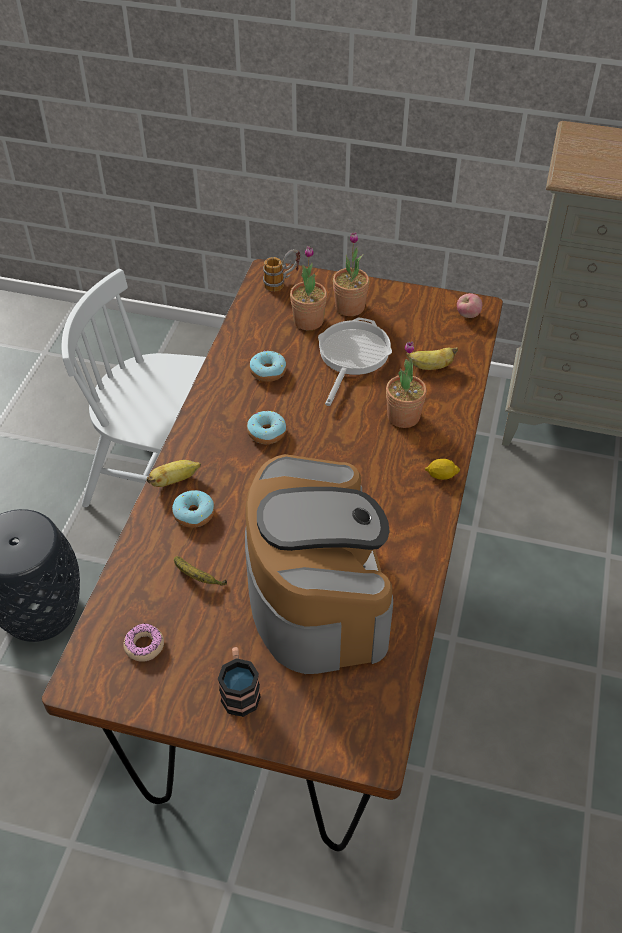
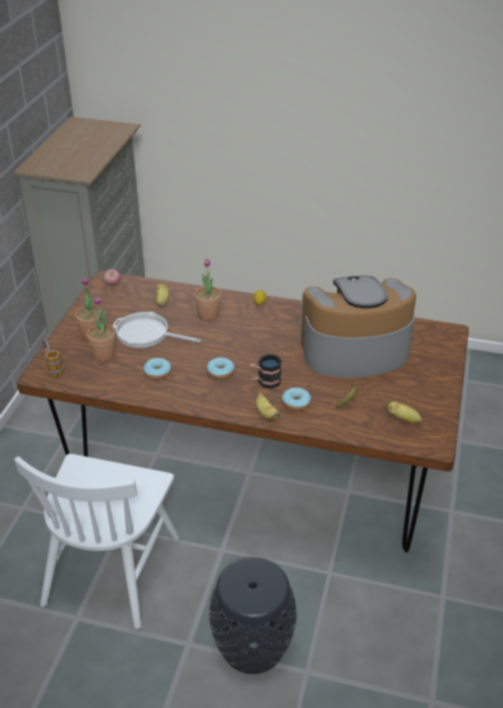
camera: 90 degrees left, 10 degrees down
donut [123,623,164,662] -> banana [385,401,422,424]
mug [218,647,261,717] -> mug moved to [248,354,282,389]

